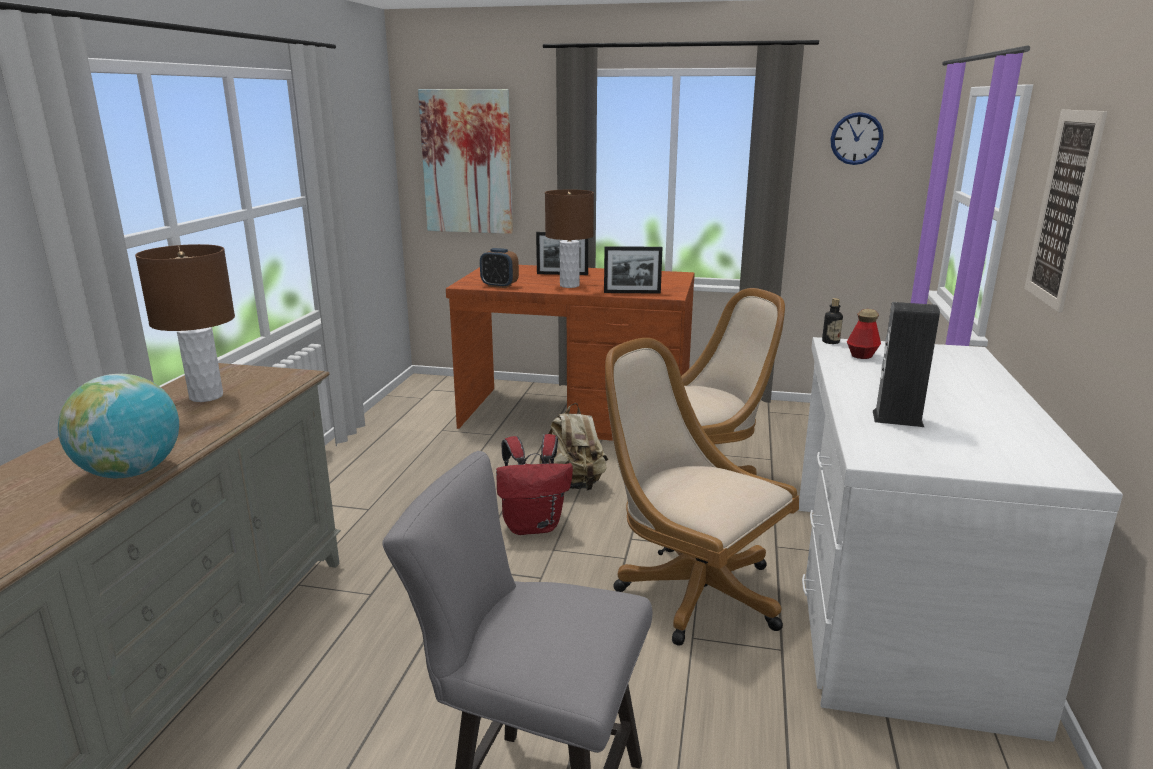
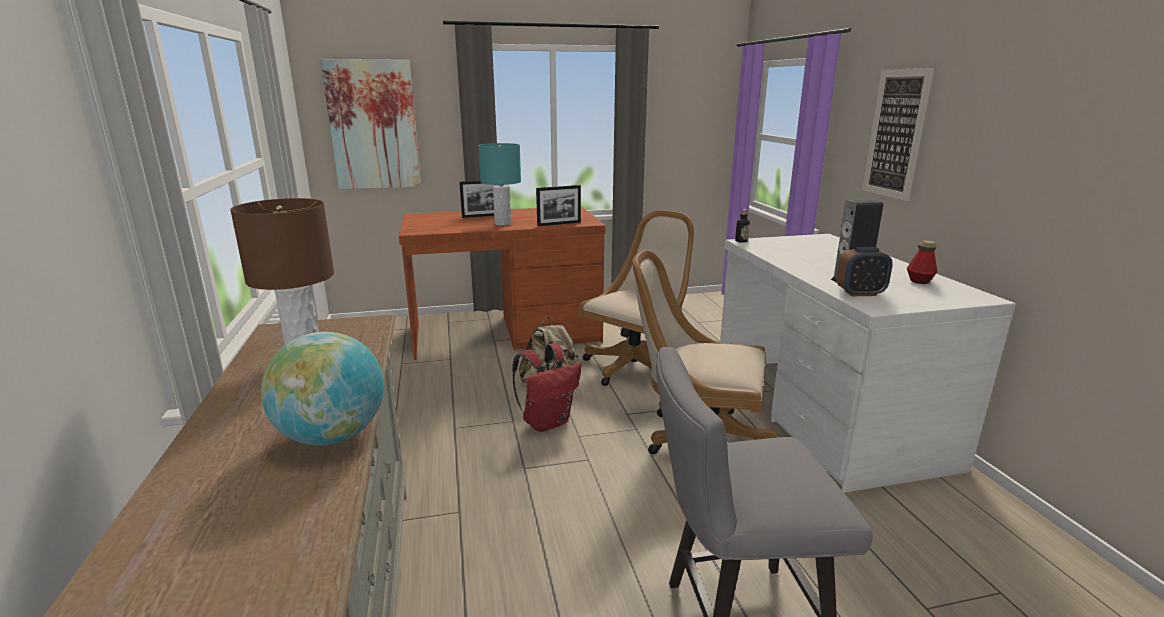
camera: 25 degrees left, 0 degrees up
alarm clock [480,248,519,288] -> alarm clock moved to [836,247,893,296]
brown table lamp [545,190,594,288] -> turquoise table lamp [478,143,521,226]
wall clock [831,112,884,165] -> none
bottle [847,309,881,359] -> bottle moved to [907,240,937,284]

